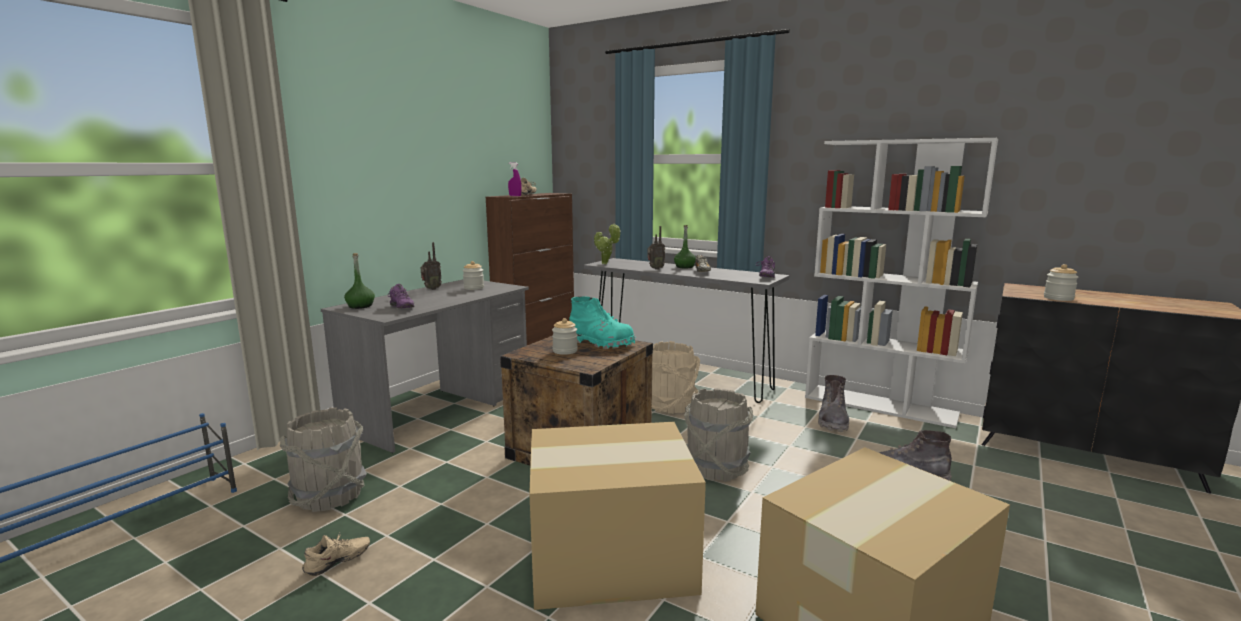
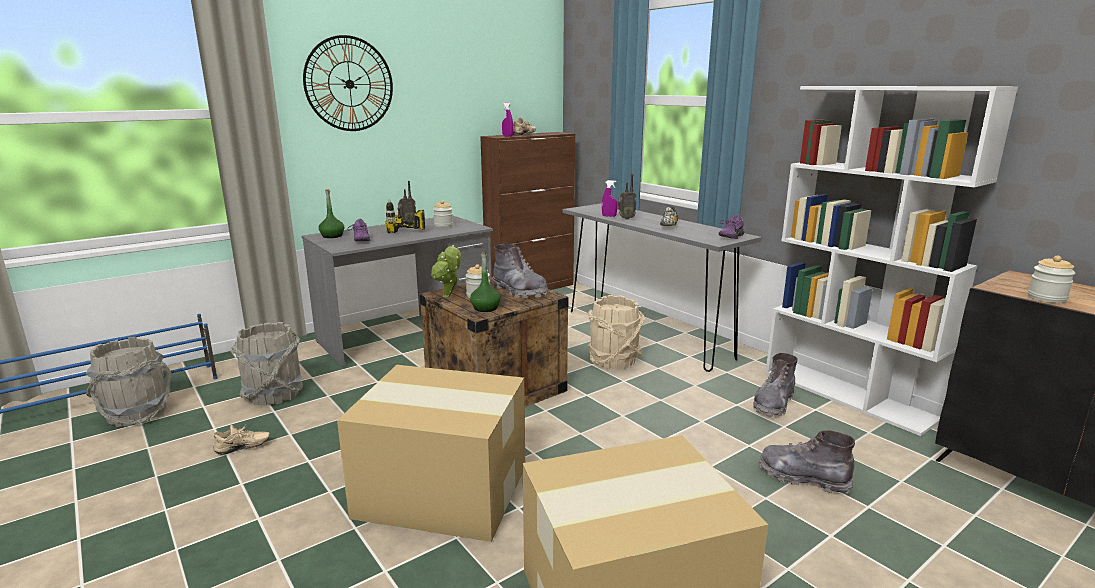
camera: 20 degrees right, 5 degrees up
turquoise boot [569,296,635,349] -> grey boot [493,244,548,298]
potted plant [594,223,621,264] -> potted plant moved to [431,245,461,297]
green bottle [674,225,696,268] -> green bottle moved to [470,252,501,312]
grey bucket [684,388,753,482] -> grey bucket moved to [86,337,171,427]
none -> wall clock [303,35,393,131]
none -> power drill [386,199,425,233]
none -> purple spray bottle [602,180,617,217]

